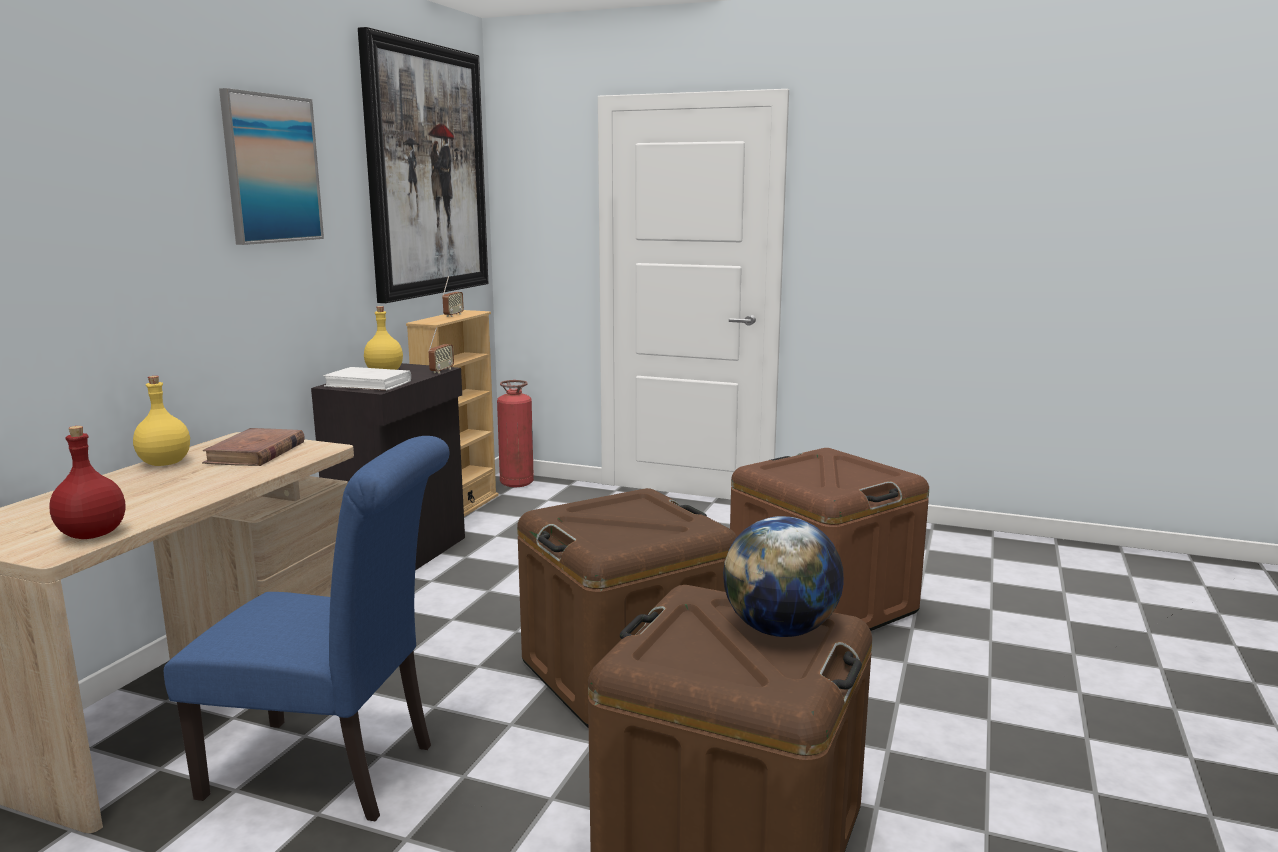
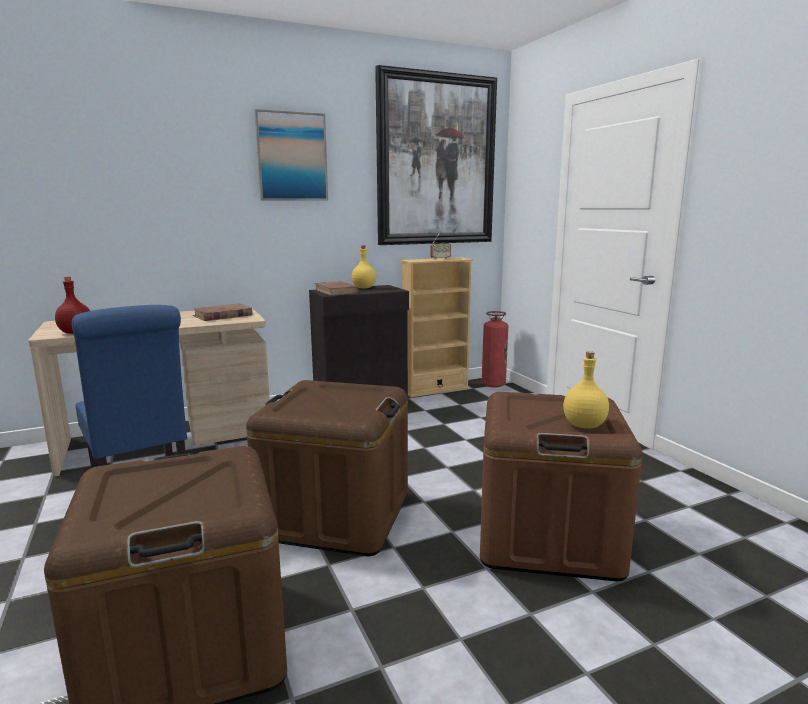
camera: 45 degrees right, 0 degrees up
yellow bottle [133,376,190,466] -> yellow bottle moved to [563,351,609,428]
white book [323,367,411,391] -> brown book [314,281,359,295]
radio [428,327,454,373] -> none
globe [723,516,844,637] -> none

